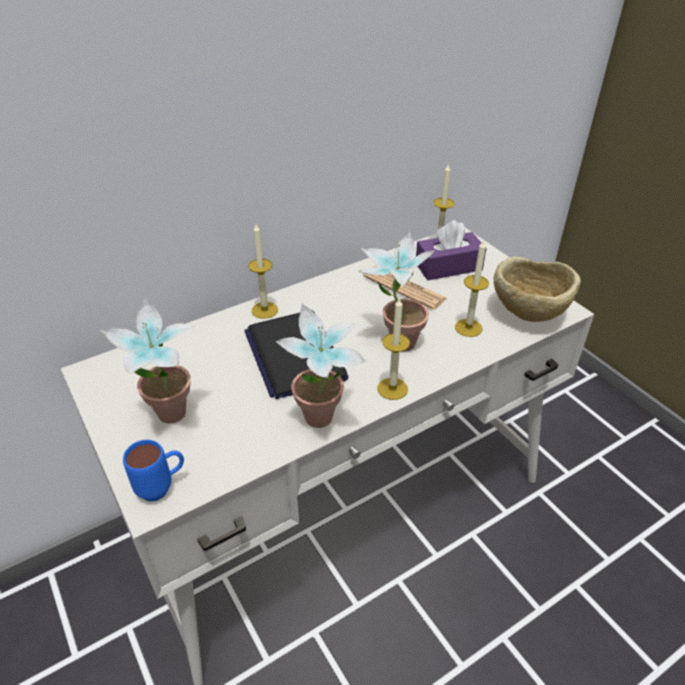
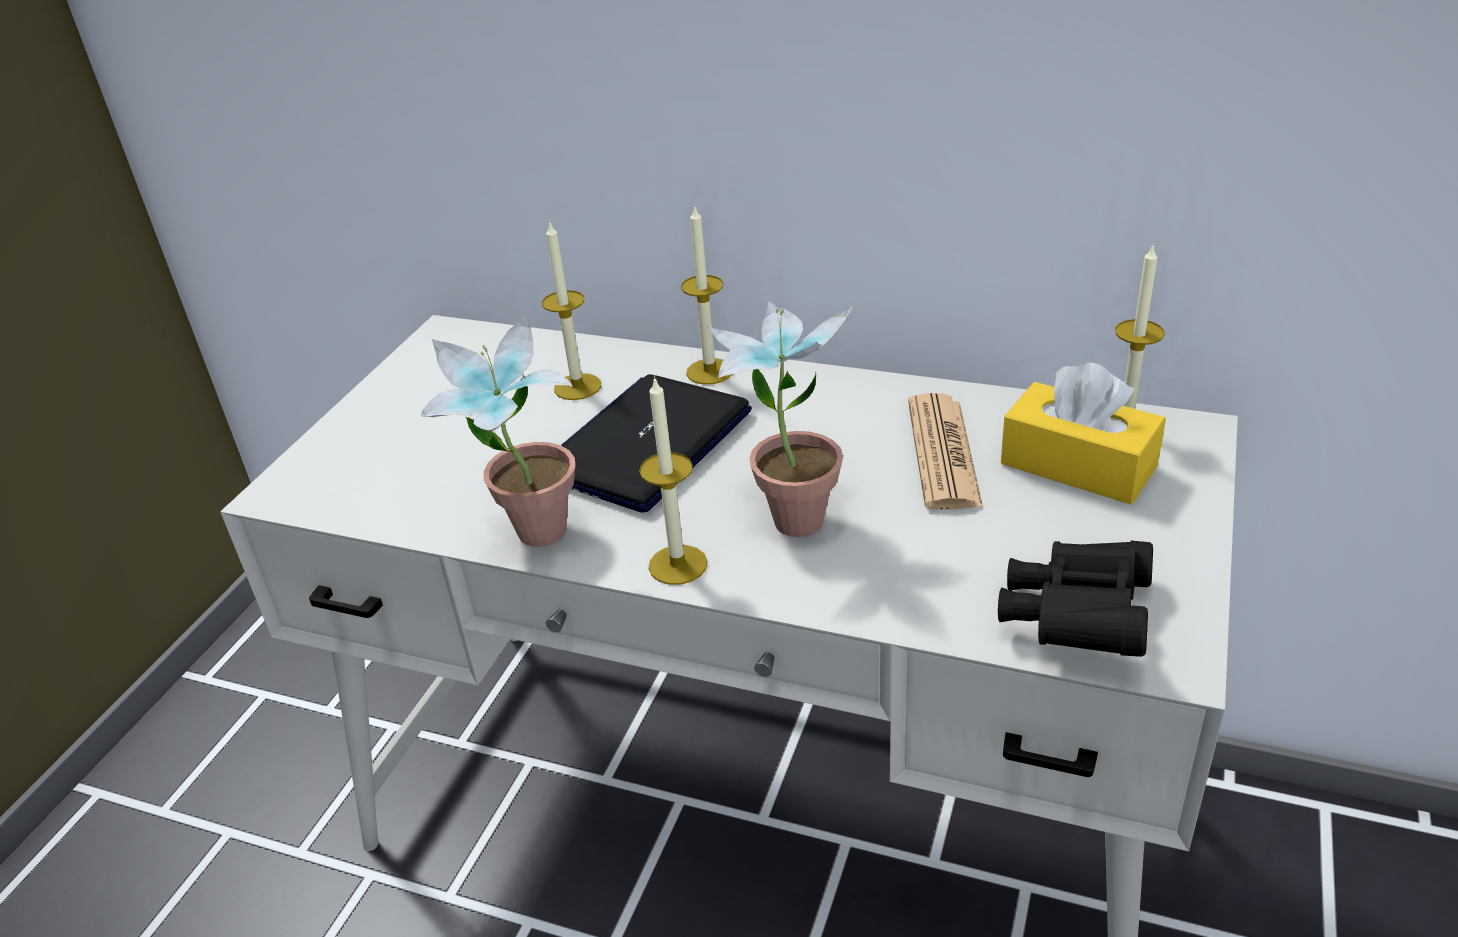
camera: 55 degrees right, 5 degrees down
potted plant [100,298,196,424] -> none
blue mug [123,440,184,501] -> none
purple tissue box [416,220,487,280] -> yellow tissue box [1001,362,1166,504]
candle [455,240,489,337] -> candle moved to [542,221,601,400]
beige bowl [494,257,581,322] -> black binoculars [998,541,1153,657]

